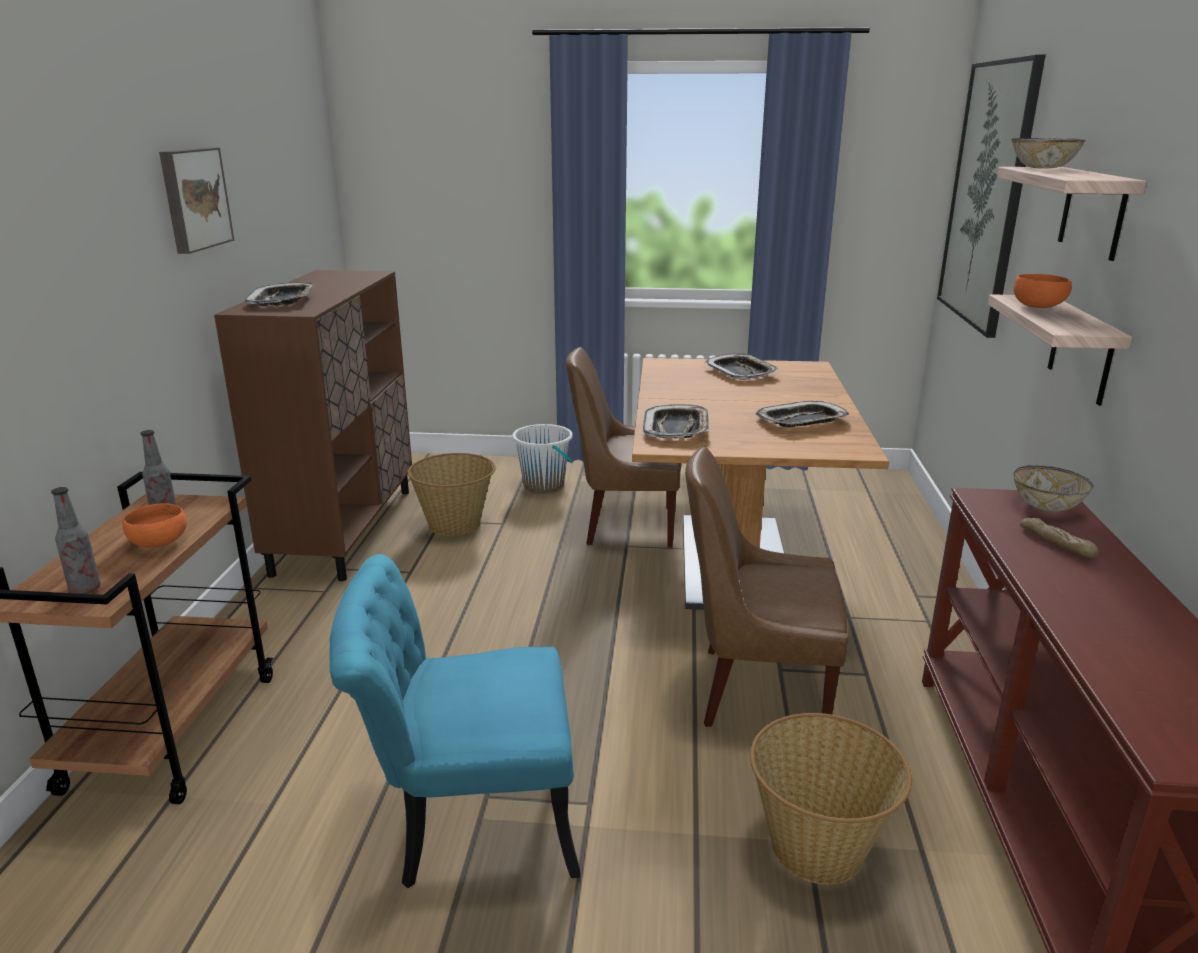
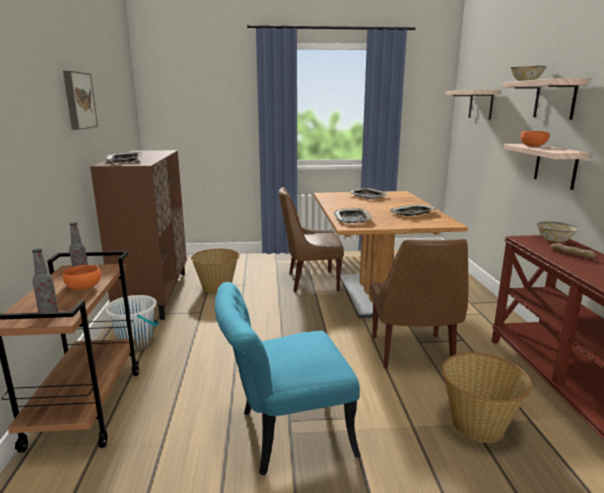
camera: 10 degrees left, 5 degrees down
white bucket [512,424,574,493] -> white bucket moved to [105,295,159,352]
brown chair [685,446,849,727] -> brown chair turned 90 degrees counterclockwise [370,239,468,369]
picture [937,55,1046,338] -> shelf [445,90,499,120]

